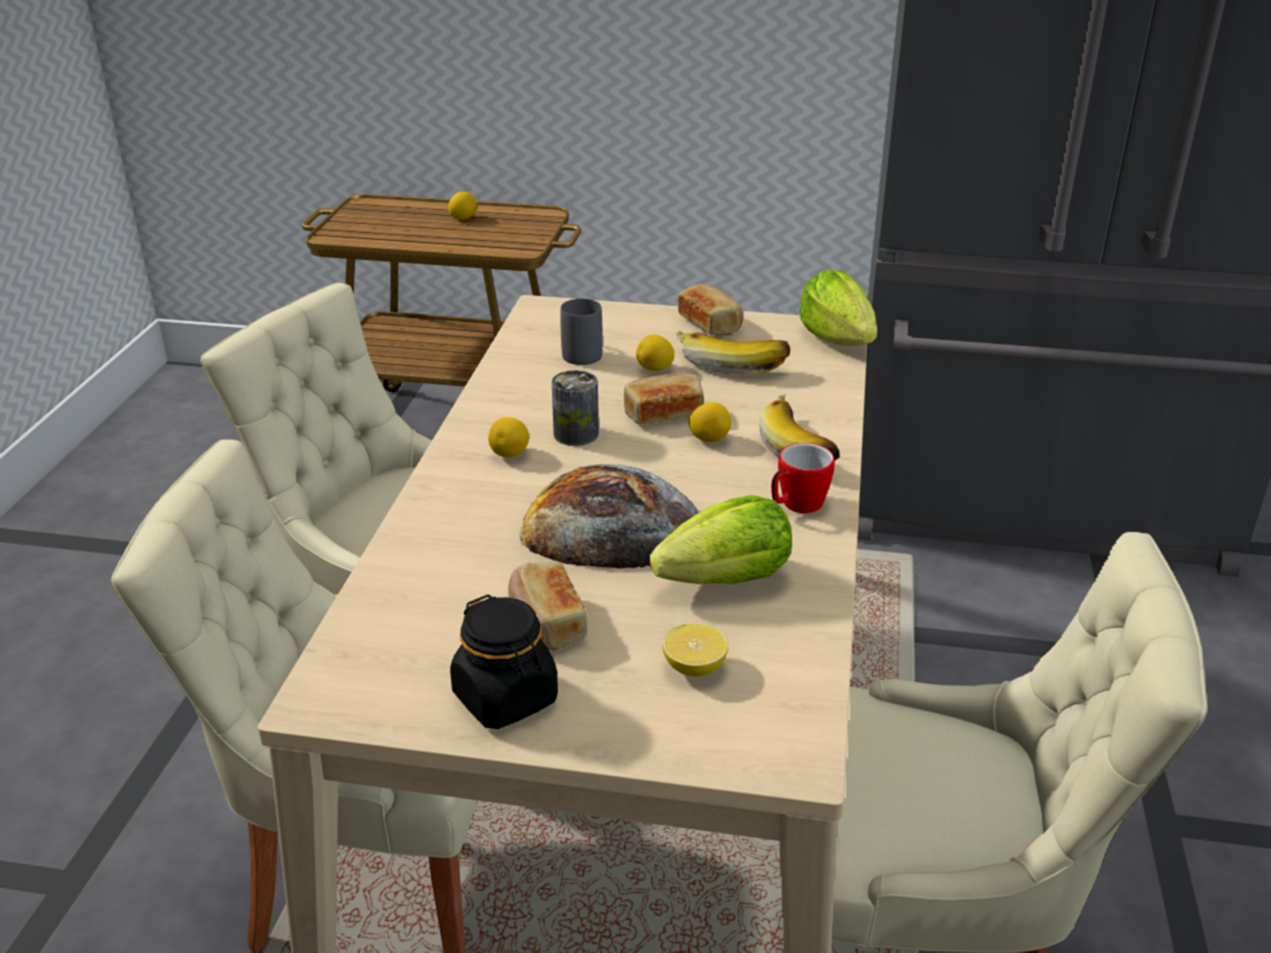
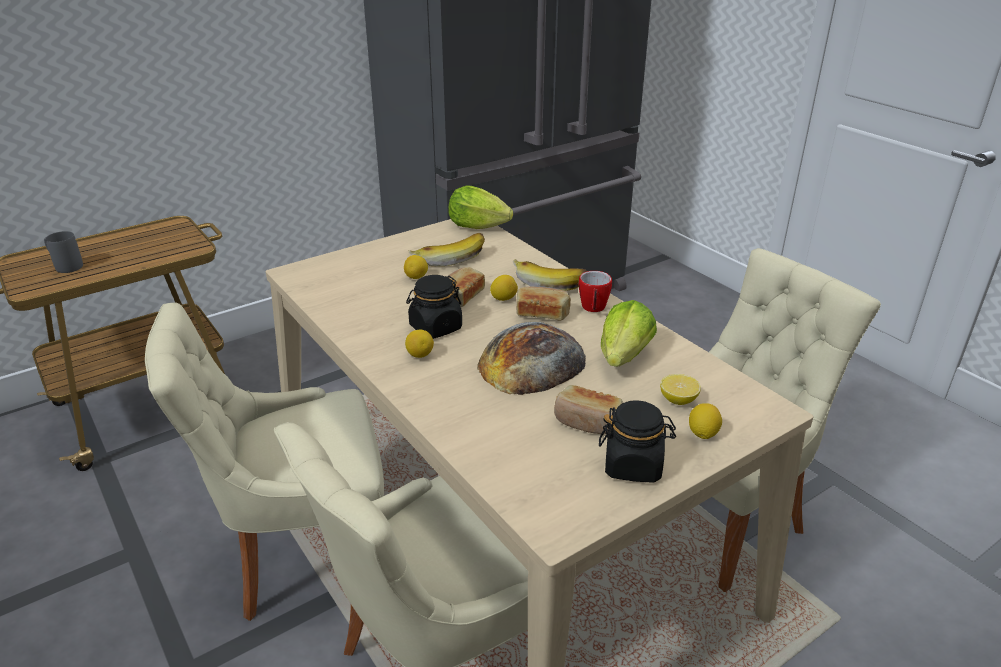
camera: 45 degrees left, 0 degrees up
lemon [448,191,477,220] -> lemon moved to [689,403,722,439]
can [552,370,599,446] -> black jar [406,275,462,339]
grey mug [560,299,603,365] -> grey mug moved to [44,231,83,273]
bread [678,284,743,335] -> bread moved to [516,286,571,320]

